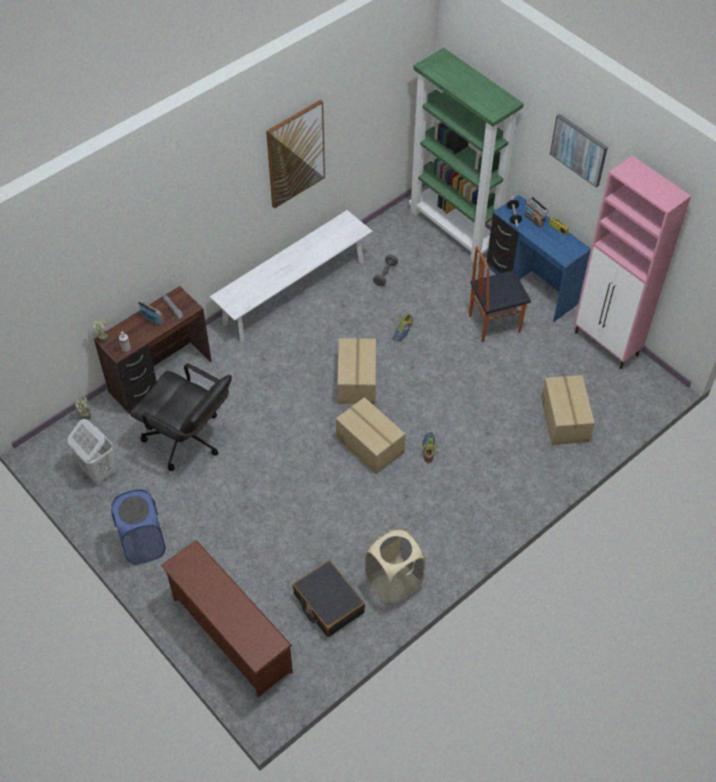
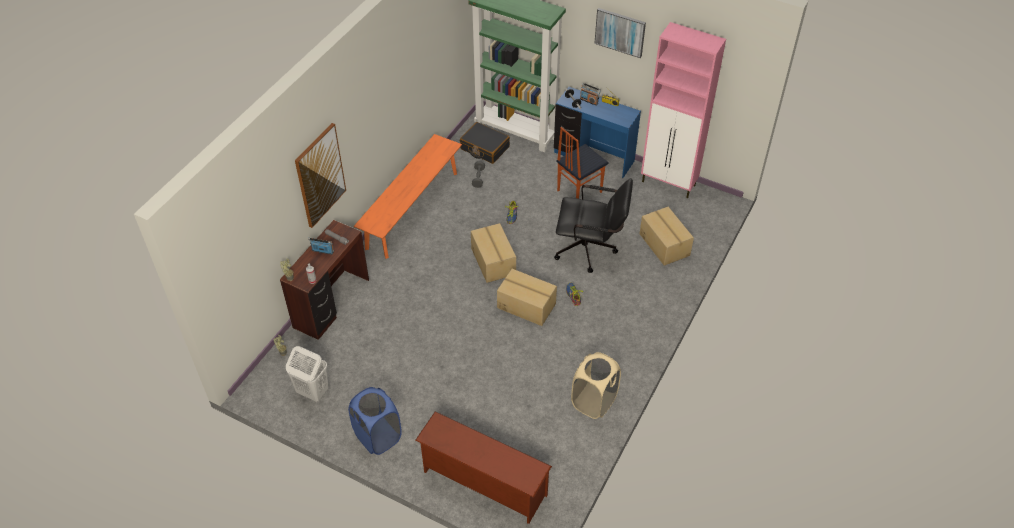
camera: 20 degrees left, 5 degrees down
black office chair [130,363,232,471] -> black office chair moved to [554,178,633,273]
white bench [210,210,372,342] -> orange bench [354,134,462,259]
picture [266,100,325,209] -> picture moved to [295,123,346,228]
black suitcase [292,560,365,637] -> black suitcase moved to [460,122,510,164]

